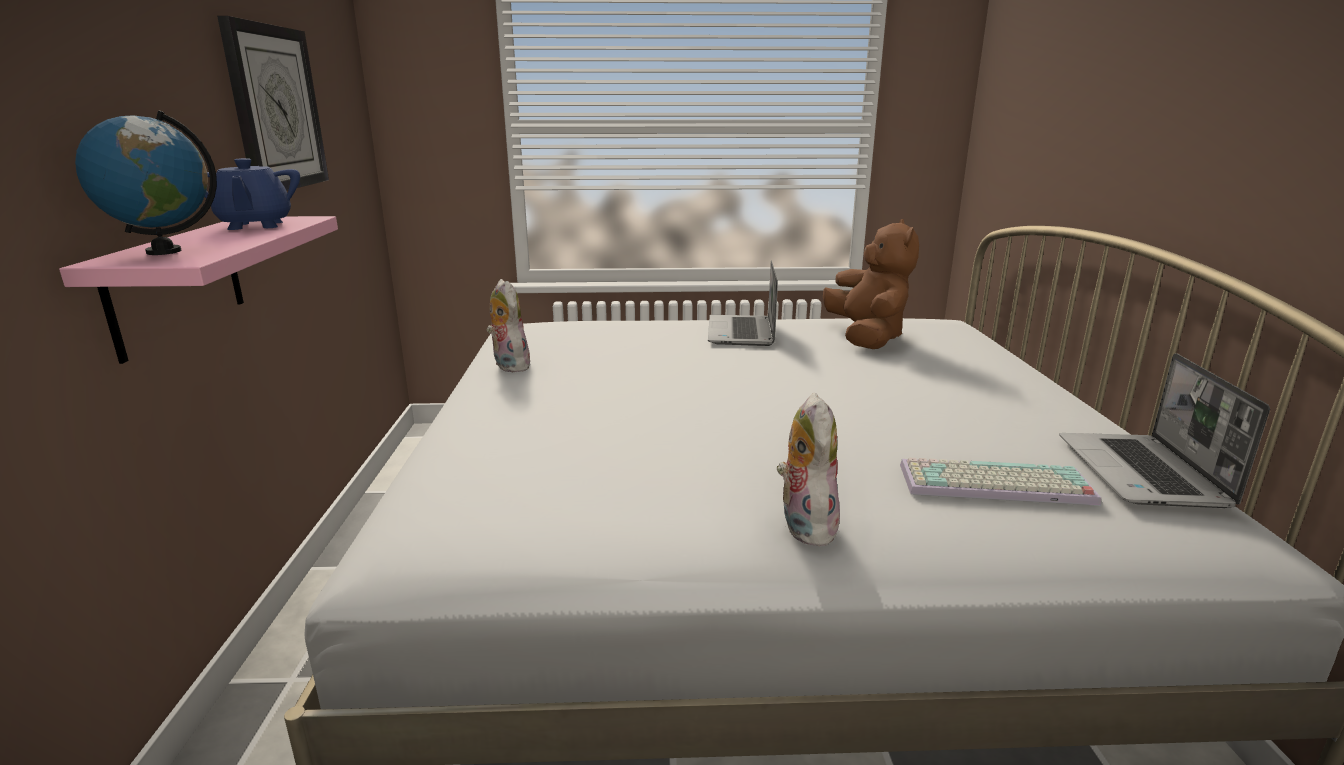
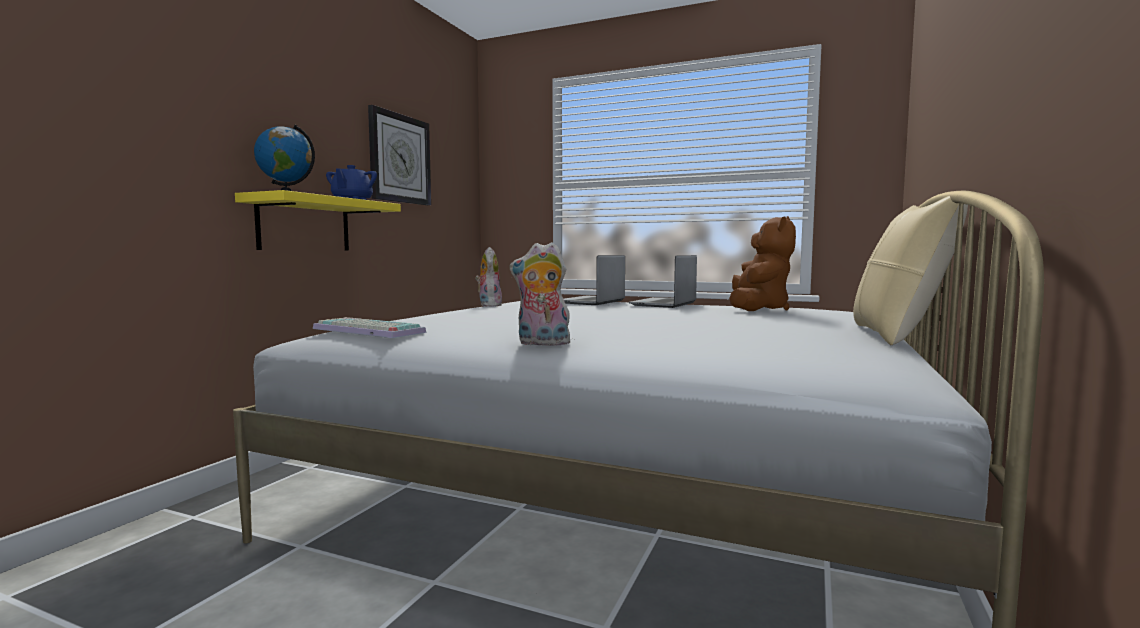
camera: 25 degrees right, 15 degrees down
pink shelf [59,216,338,364] -> yellow shelf [235,190,401,250]
plush toy [777,393,840,547] -> plush toy turned 105 degrees counterclockwise [510,242,572,346]
keyboard [900,457,1101,506] -> keyboard moved to [313,317,426,338]
laptop [1059,353,1270,508] -> laptop moved to [564,255,625,305]
none -> beige pillow [853,196,968,345]

